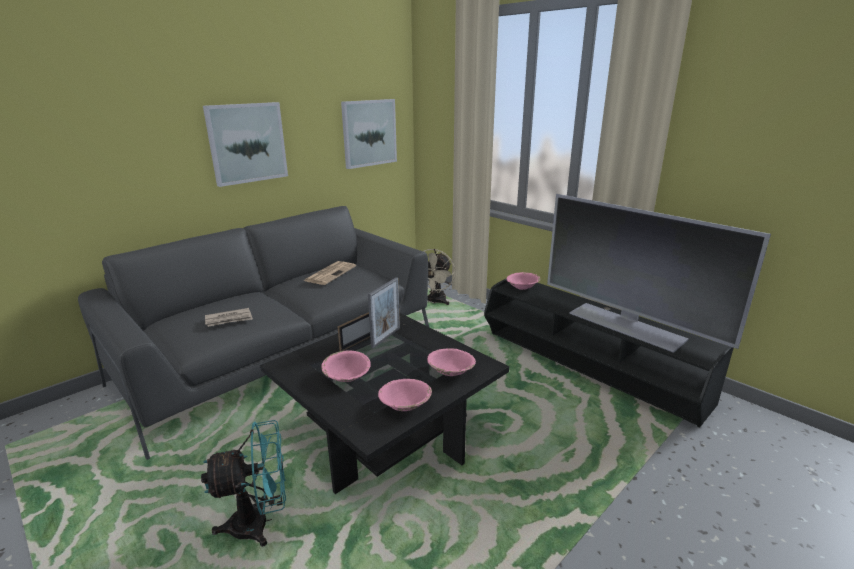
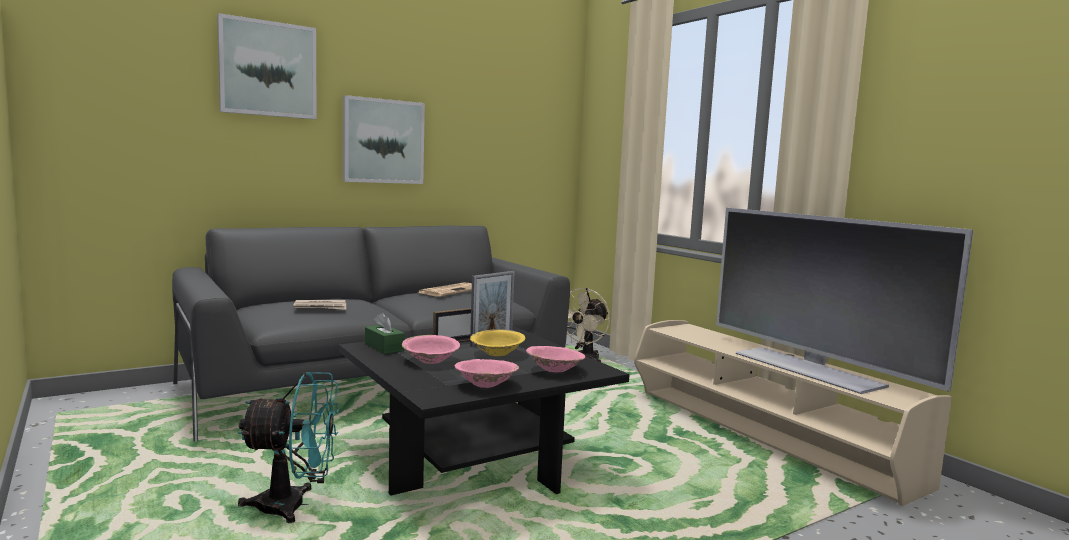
camera: 10 degrees right, 15 degrees down
picture [341,99,397,169] -> picture moved to [217,13,317,119]
black tv stand [484,279,734,428] -> beige tv stand [634,320,952,506]
pink bowl [506,272,540,290] -> none
none -> green tissue box [365,312,405,354]
none -> yellow bowl [470,329,525,356]

